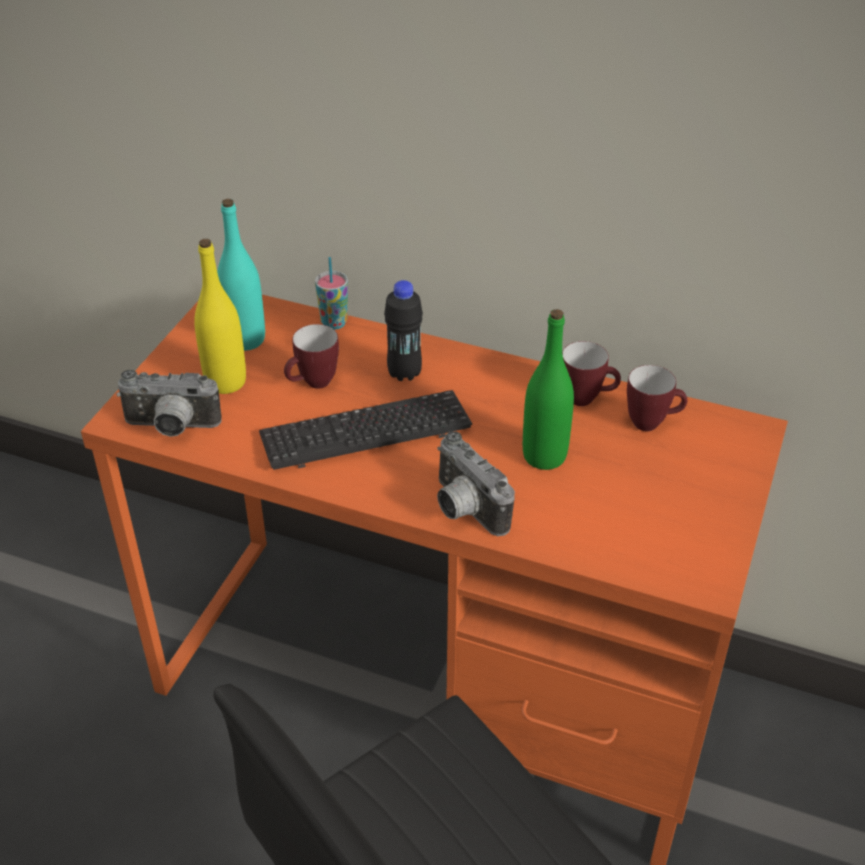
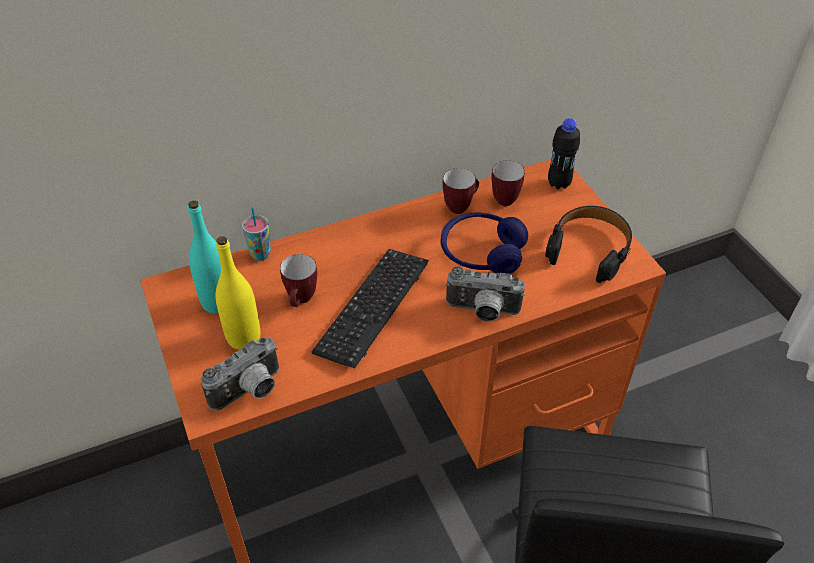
camera: 45 degrees left, 5 degrees up
black bottle [384,280,423,381] -> black bottle moved to [548,118,580,189]
green bottle [523,309,574,470] -> blue headphones [441,213,528,274]
none -> black headphones [545,206,632,283]

